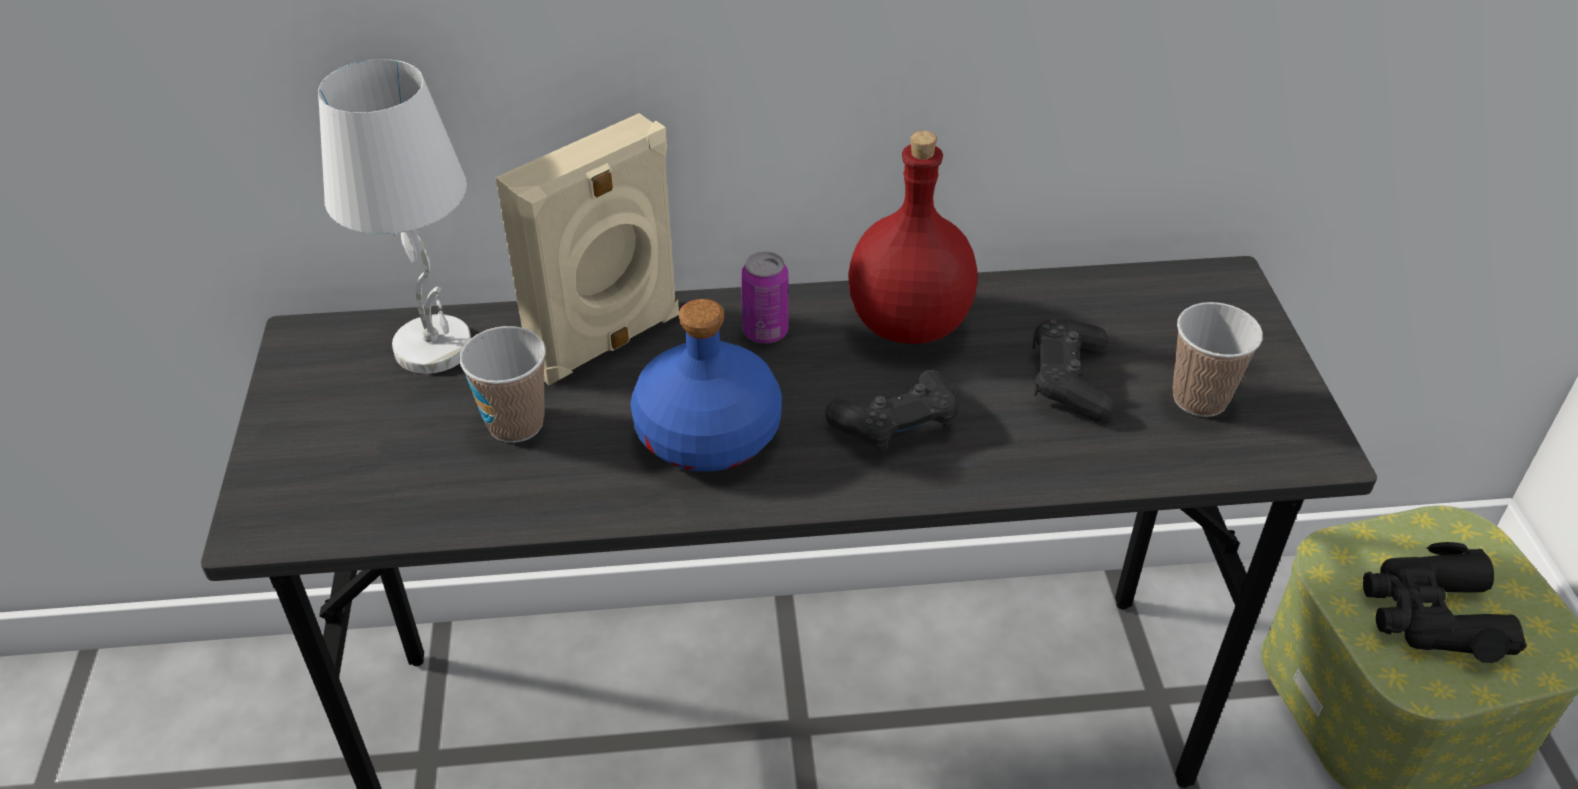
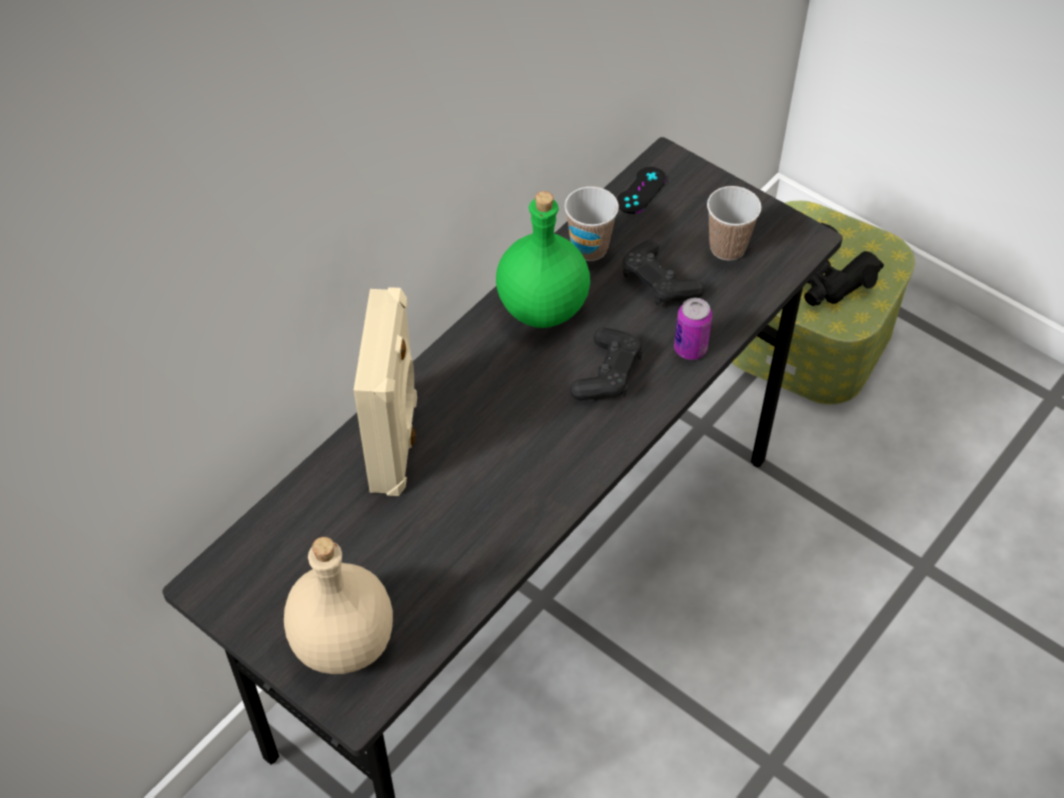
camera: 45 degrees left, 10 degrees up
white table lamp [318,59,471,374] -> none
cup [459,326,546,443] -> cup moved to [564,186,619,261]
blue bottle [631,299,782,472] -> none
can [741,252,789,343] -> can moved to [674,298,712,360]
red bottle [848,131,978,344] -> green bottle [496,191,590,328]
none -> beige bottle [284,537,393,674]
none -> black game controller [617,167,666,214]

